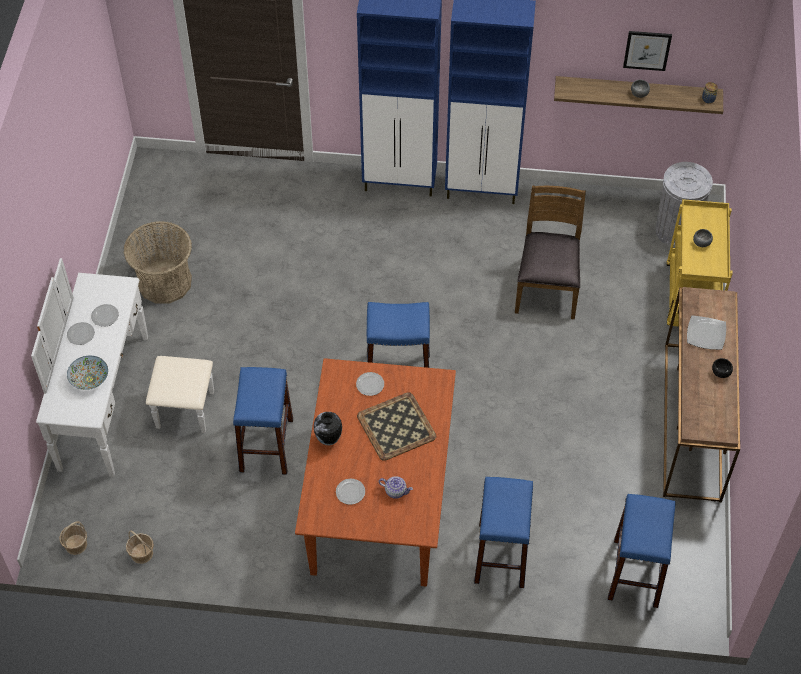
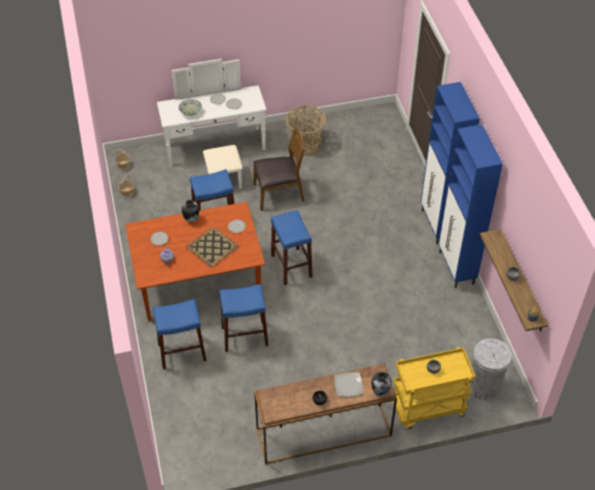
camera: 70 degrees right, 5 degrees down
brown chair [515,186,586,319] -> brown chair moved to [253,127,305,211]
blue stool [608,494,676,608] -> blue stool moved to [219,284,269,352]
picture [623,31,672,71] -> none
none -> vase [371,372,392,396]

